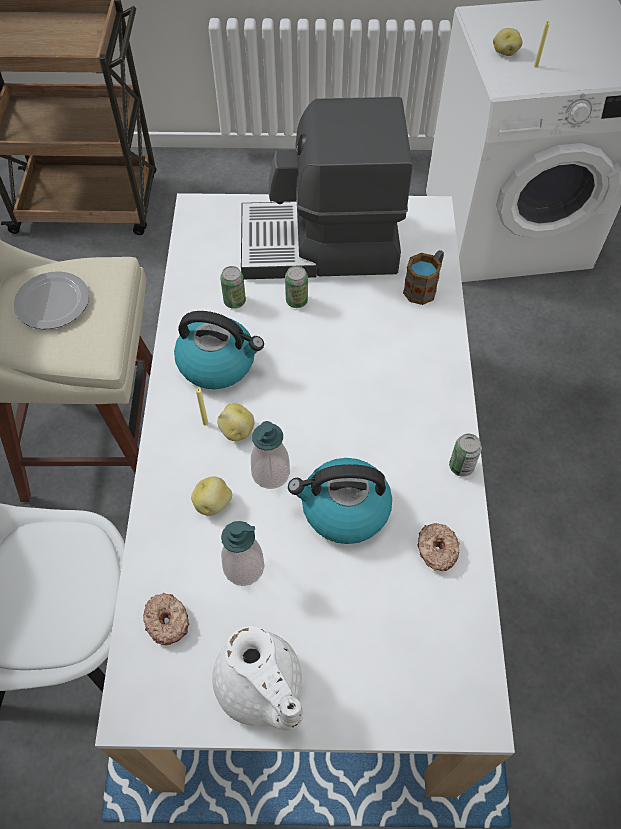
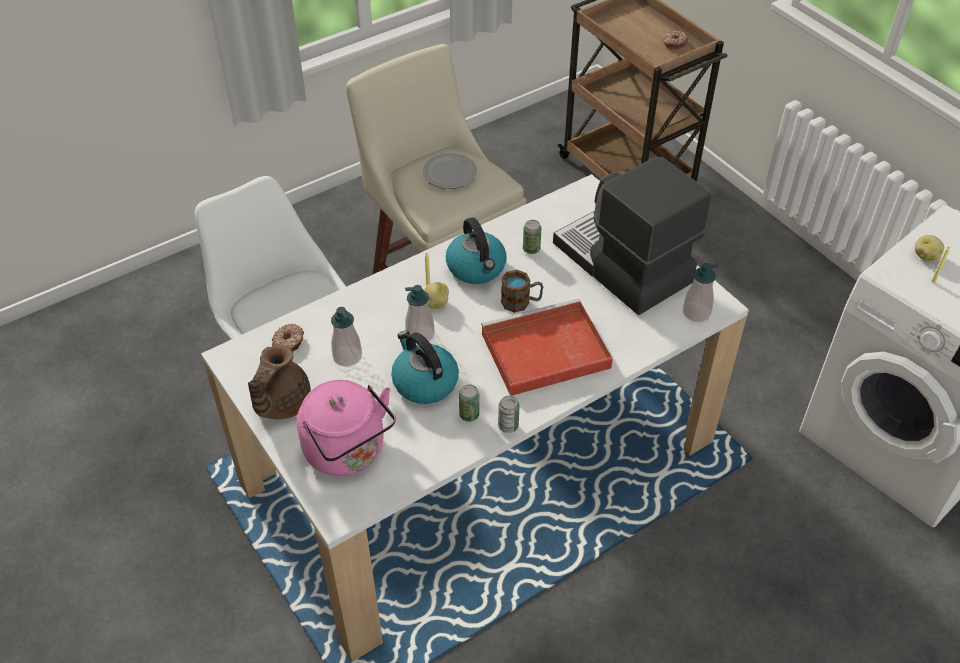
camera: 55 degrees right, 10 degrees down
potato [191,476,232,516] -> none
white teapot [212,626,303,731] -> brown teapot [248,344,311,419]
can [285,266,308,308] -> can moved to [459,384,480,422]
mug [403,250,444,305] -> mug moved to [501,270,543,312]
donut [417,523,460,571] -> donut moved to [663,31,688,50]
none -> pink kettle [297,380,396,476]
none -> red tray [481,298,613,396]
none -> soap dispenser [683,263,719,322]

